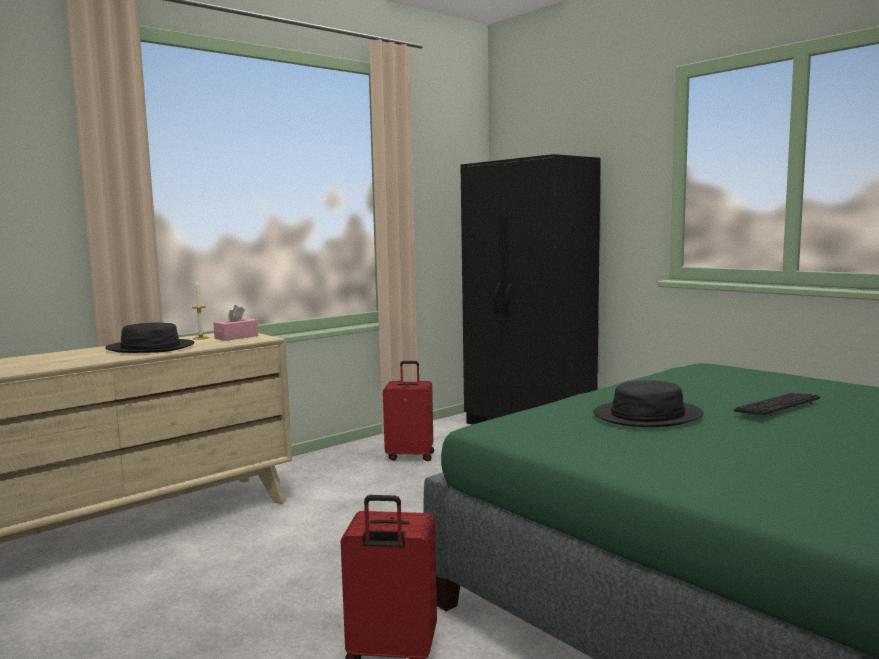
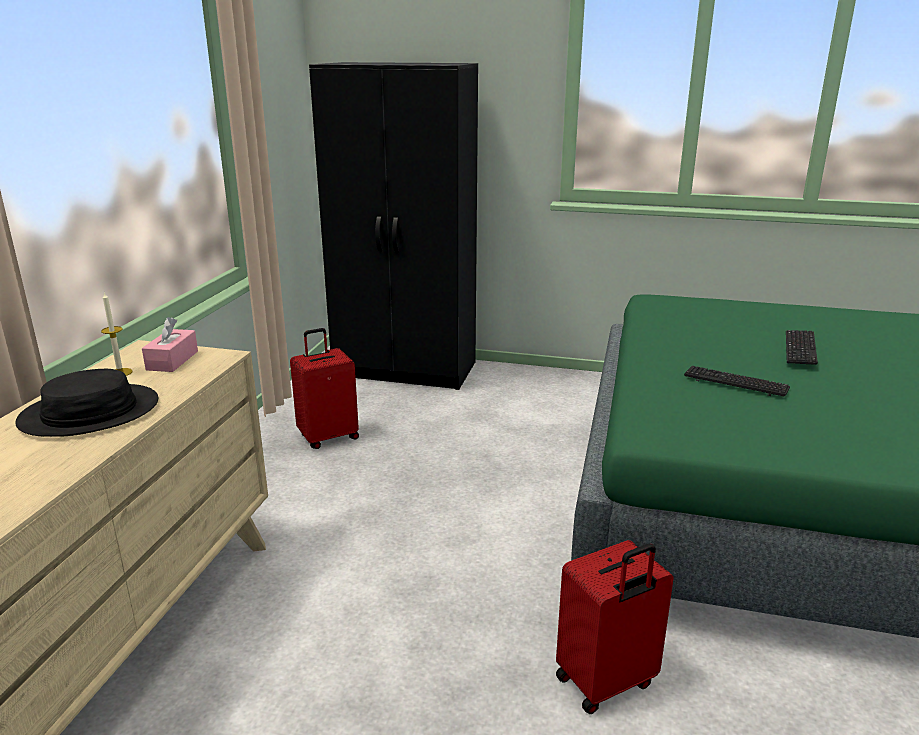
camera: 35 degrees left, 15 degrees up
black hat [593,380,704,427] -> keyboard [684,366,790,397]

